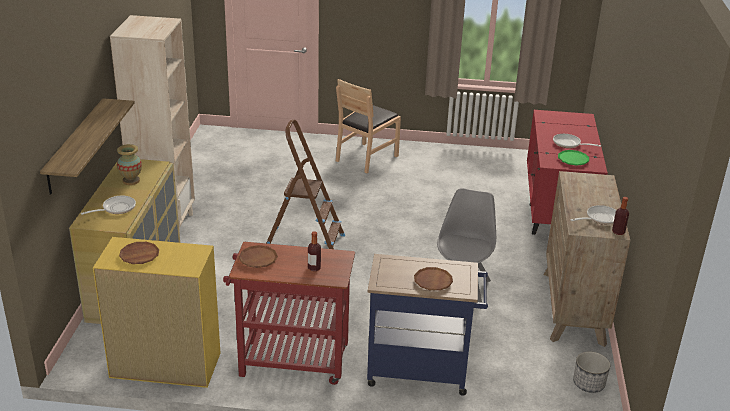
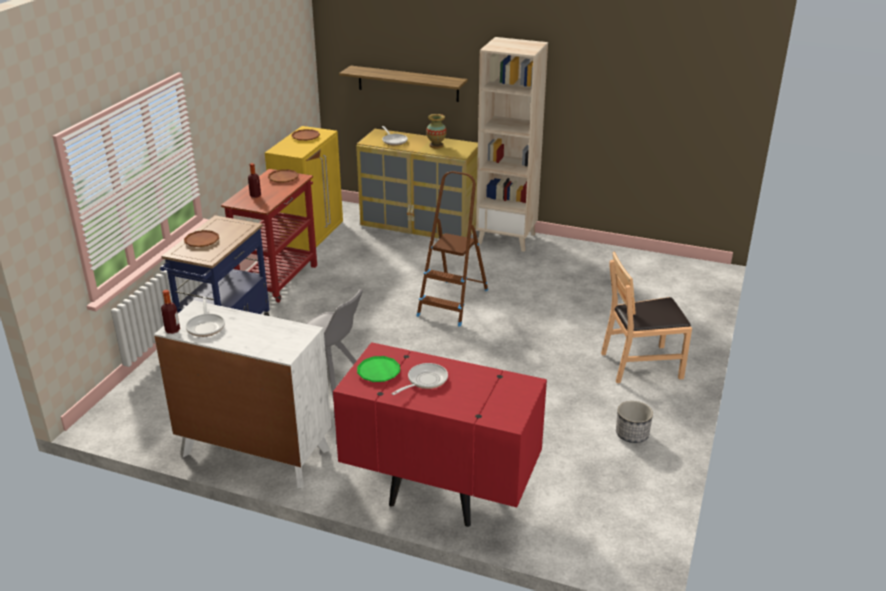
camera: 105 degrees right, 0 degrees up
brown chair [336,79,401,174] -> brown chair turned 60 degrees counterclockwise [601,252,692,383]
brown dresser [544,171,630,347] -> white dresser [154,300,331,488]
planter [573,351,610,393] -> planter moved to [616,401,653,443]

